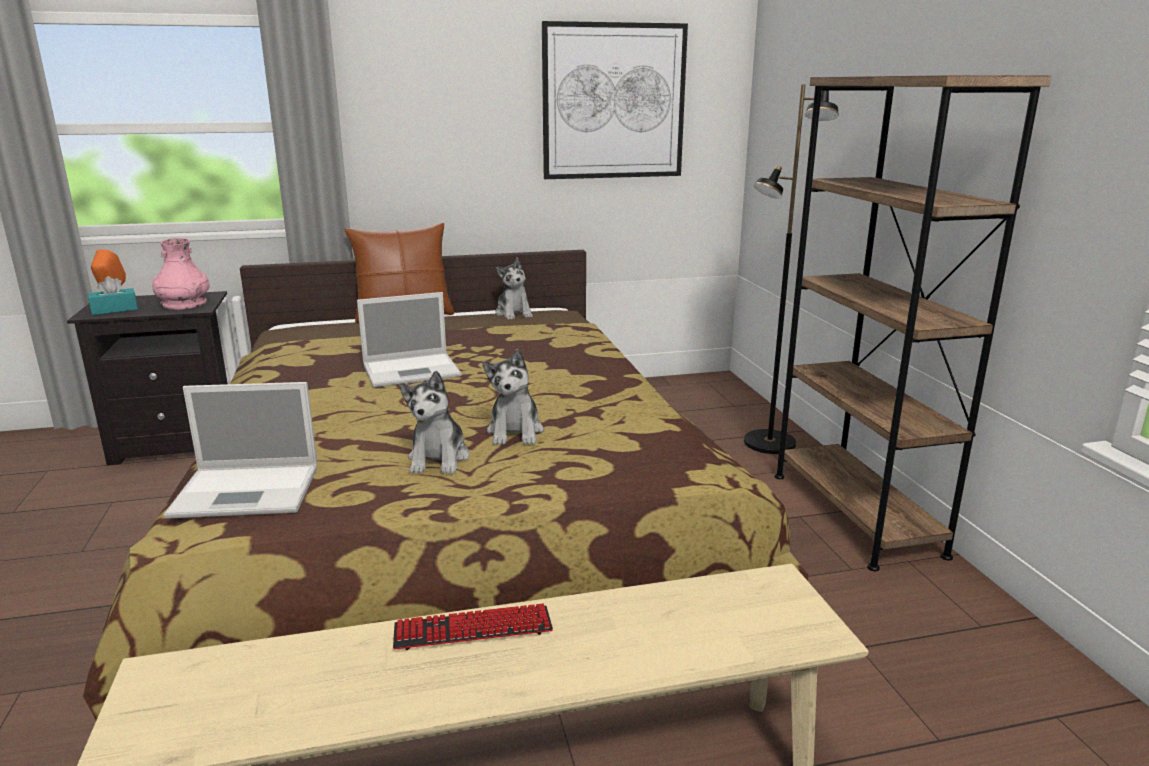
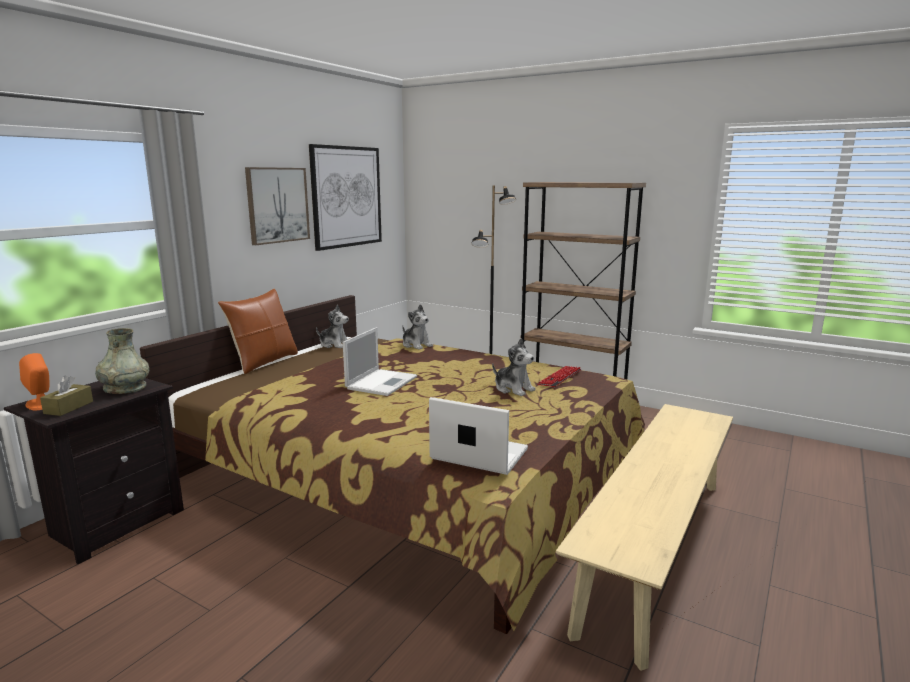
camera: 45 degrees left, 5 degrees down
turquoise tissue box [88,276,138,315] -> brown tissue box [40,376,93,416]
pink vase [152,238,210,310] -> grey vase [95,328,149,394]
laptop [164,382,317,519] -> laptop turned 105 degrees counterclockwise [429,397,528,475]
keyboard [393,603,553,650] -> keyboard moved to [538,366,581,387]
plush toy [399,371,470,474] -> plush toy moved to [402,304,433,350]
none -> picture [245,167,310,245]

